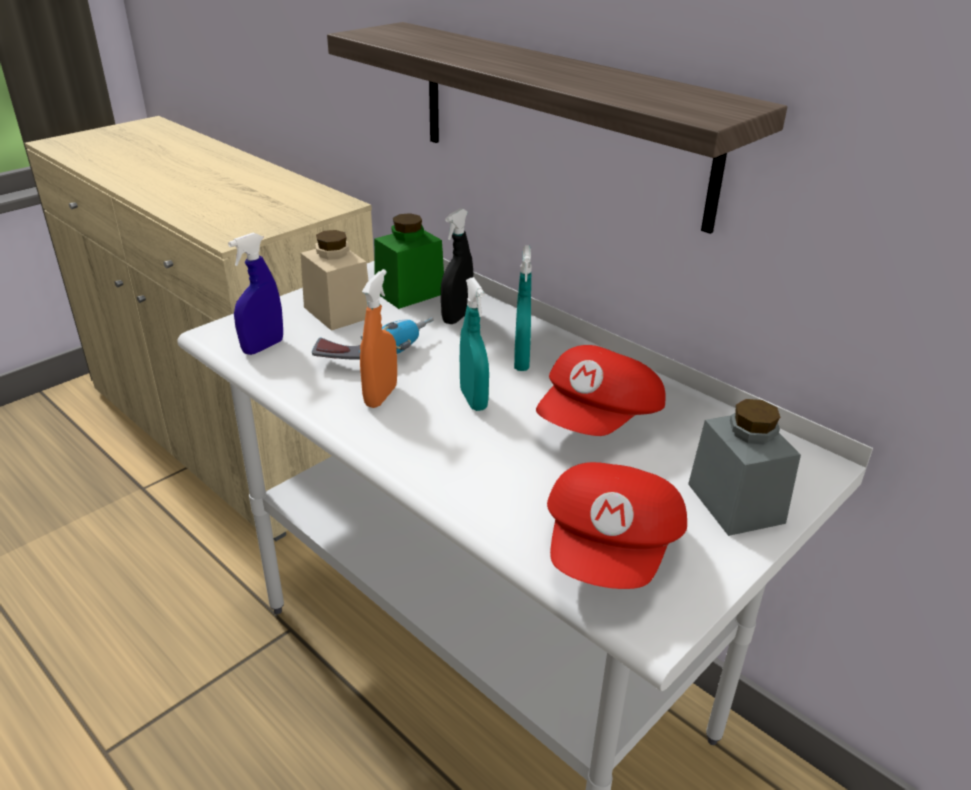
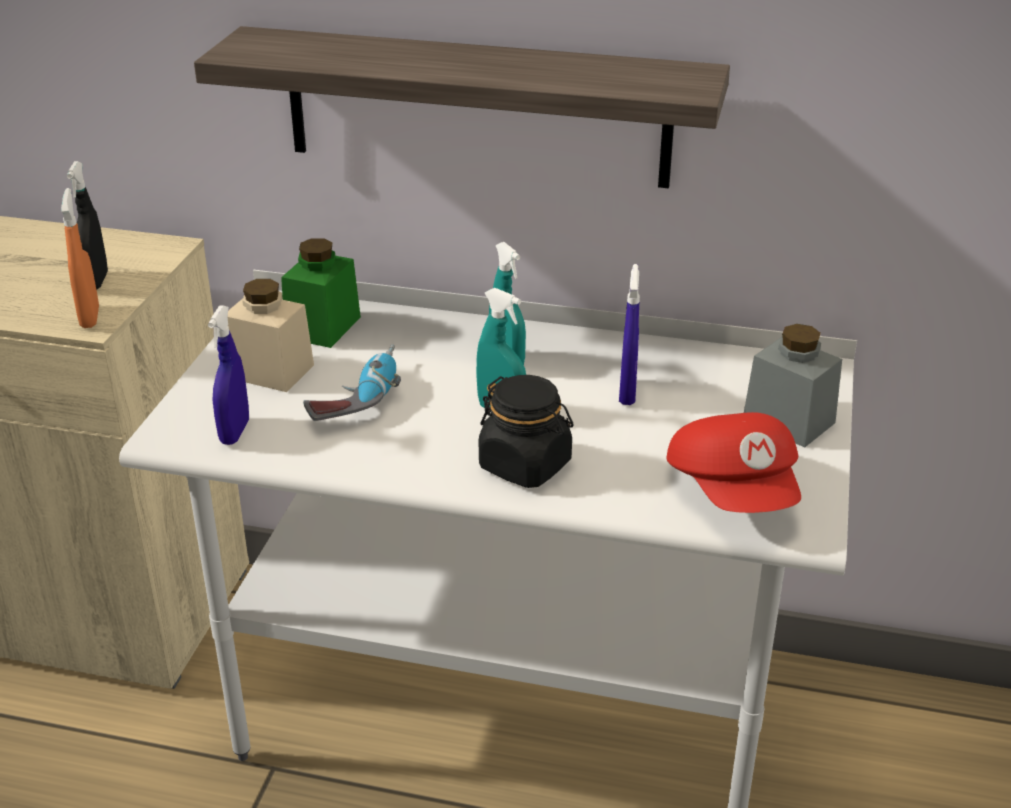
camera: 30 degrees left, 0 degrees up
orange spray bottle [360,269,397,408] -> orange spray bottle moved to [61,188,99,328]
black spray bottle [441,208,473,324] -> black spray bottle moved to [67,161,108,290]
red cap [536,345,666,436] -> blue spray bottle [619,264,640,405]
none -> black jar [478,375,573,488]

